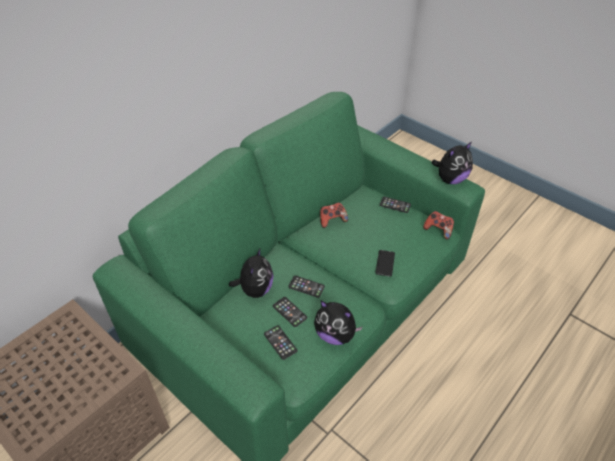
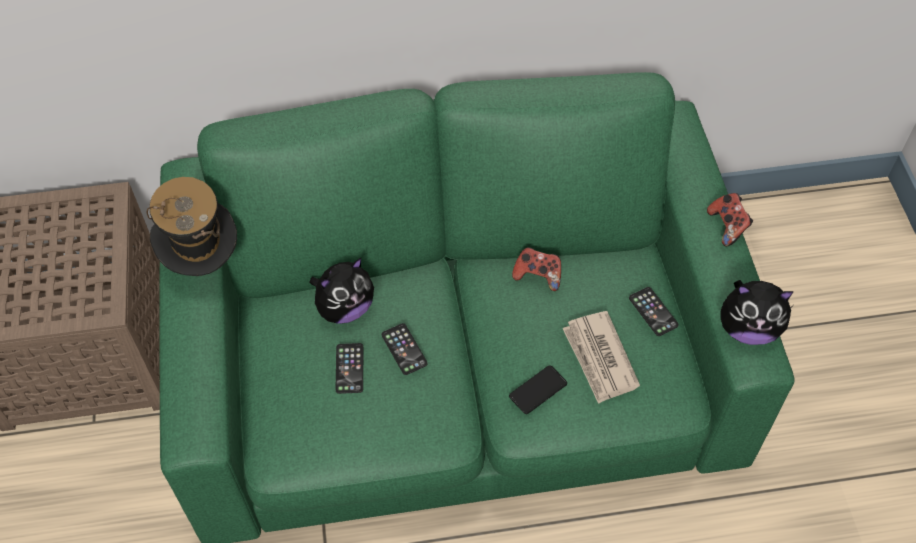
camera: 40 degrees right, 10 degrees up
phone [264,326,297,360] -> none
plush toy [314,300,363,345] -> none
game controller [423,211,454,239] -> game controller moved to [707,193,753,247]
none -> hat [147,177,237,276]
none -> newspaper [562,311,640,404]

